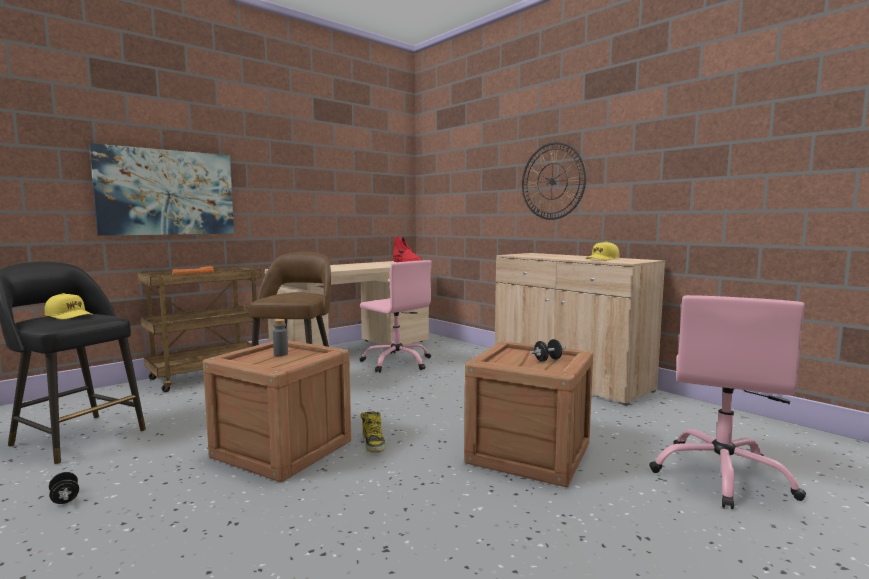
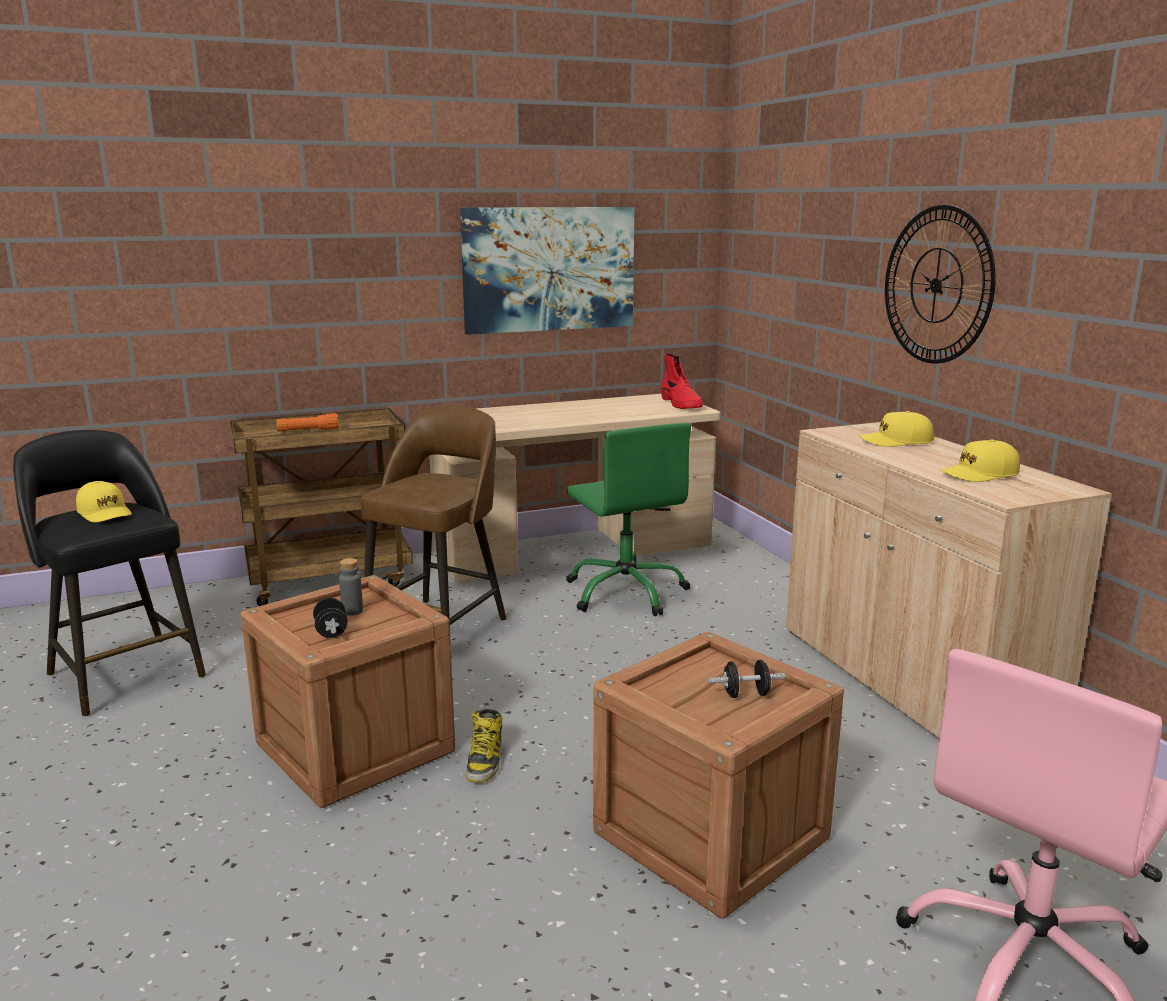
camera: 20 degrees right, 10 degrees up
black dumbbell [49,472,79,504] -> black dumbbell moved to [313,598,348,638]
picture [89,143,234,236] -> picture moved to [460,207,634,335]
pink office chair [360,260,431,372] -> green office chair [566,423,691,616]
none -> yellow cap [860,411,935,447]

